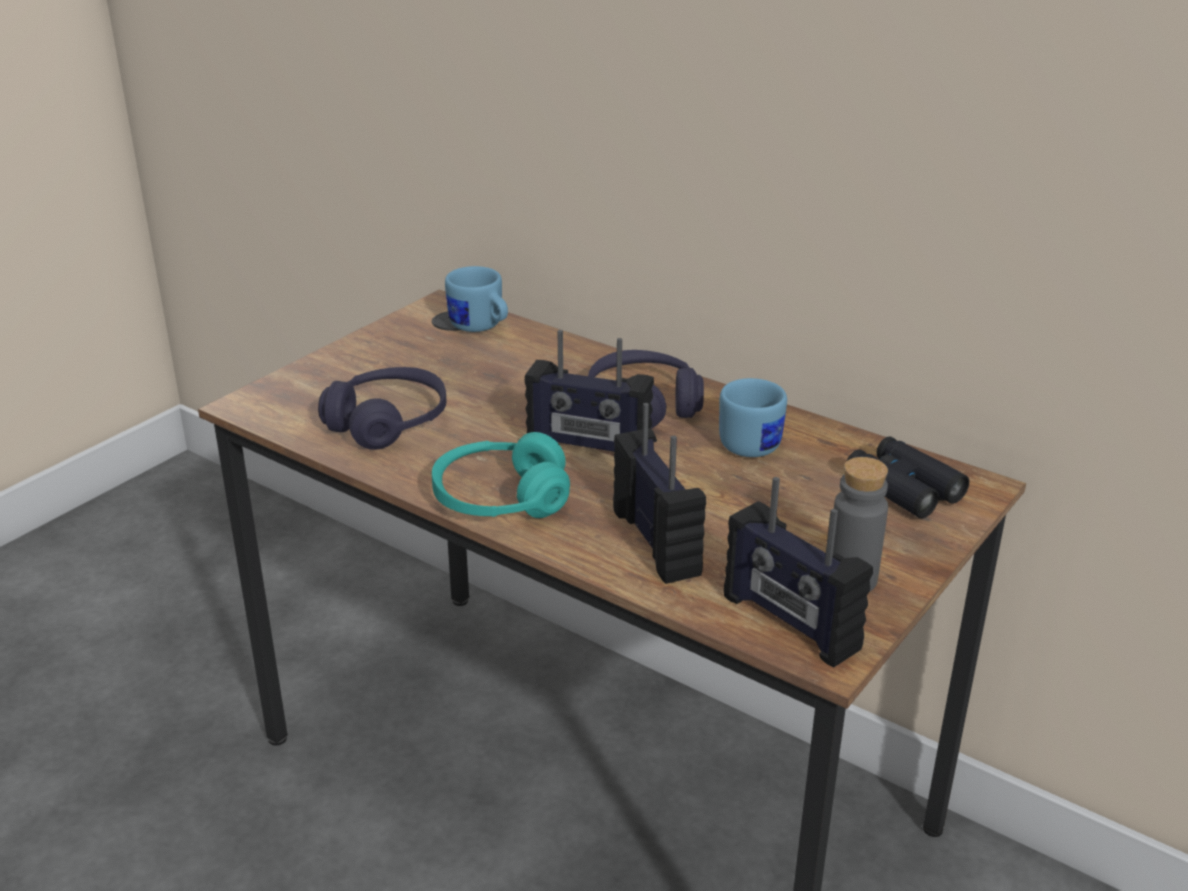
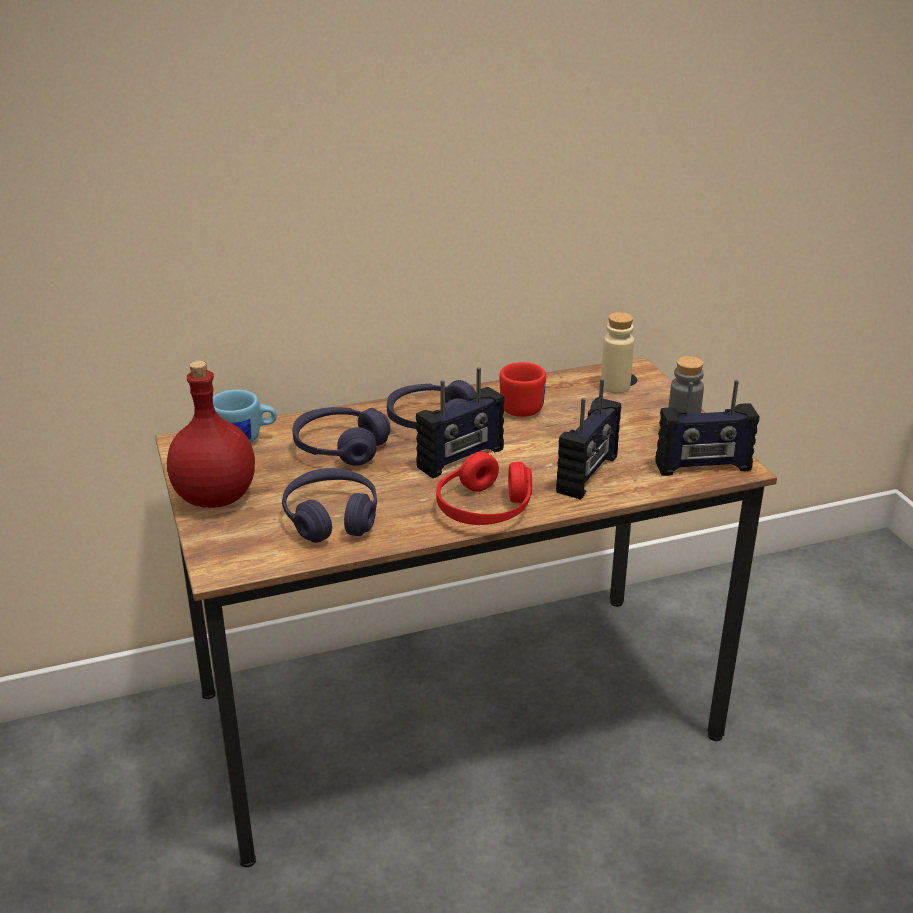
camera: 55 degrees left, 0 degrees up
turquoise headphones [432,432,570,518] -> red headphones [436,452,532,525]
radio [613,403,706,584] -> radio turned 105 degrees clockwise [556,379,621,500]
blue mug [719,378,787,457] -> red mug [500,362,546,417]
black binoculars [847,436,969,518] -> beige bottle [601,312,634,393]
none -> red bottle [167,361,255,508]
none -> purple headphones [292,407,390,466]

